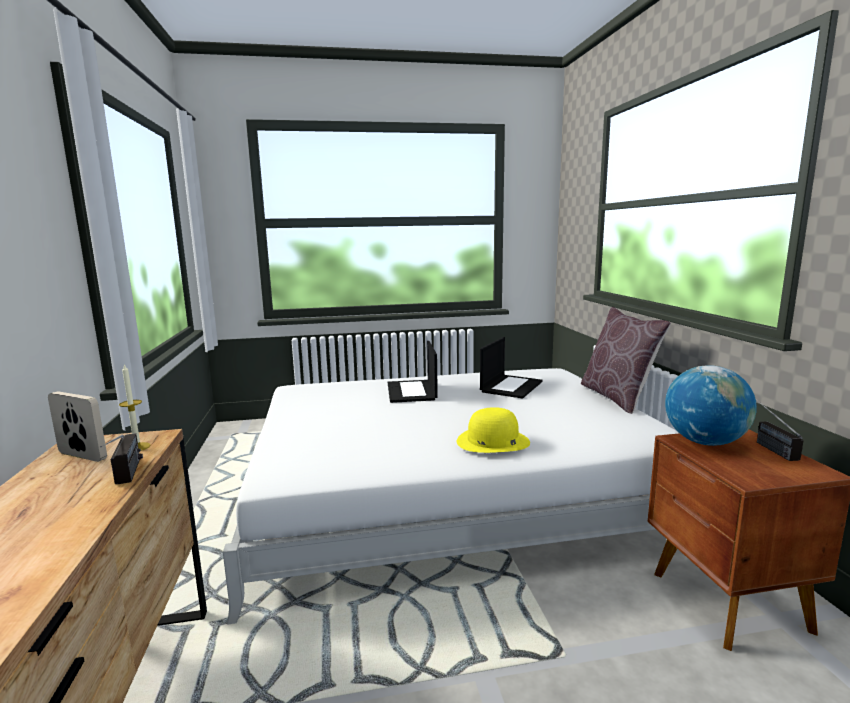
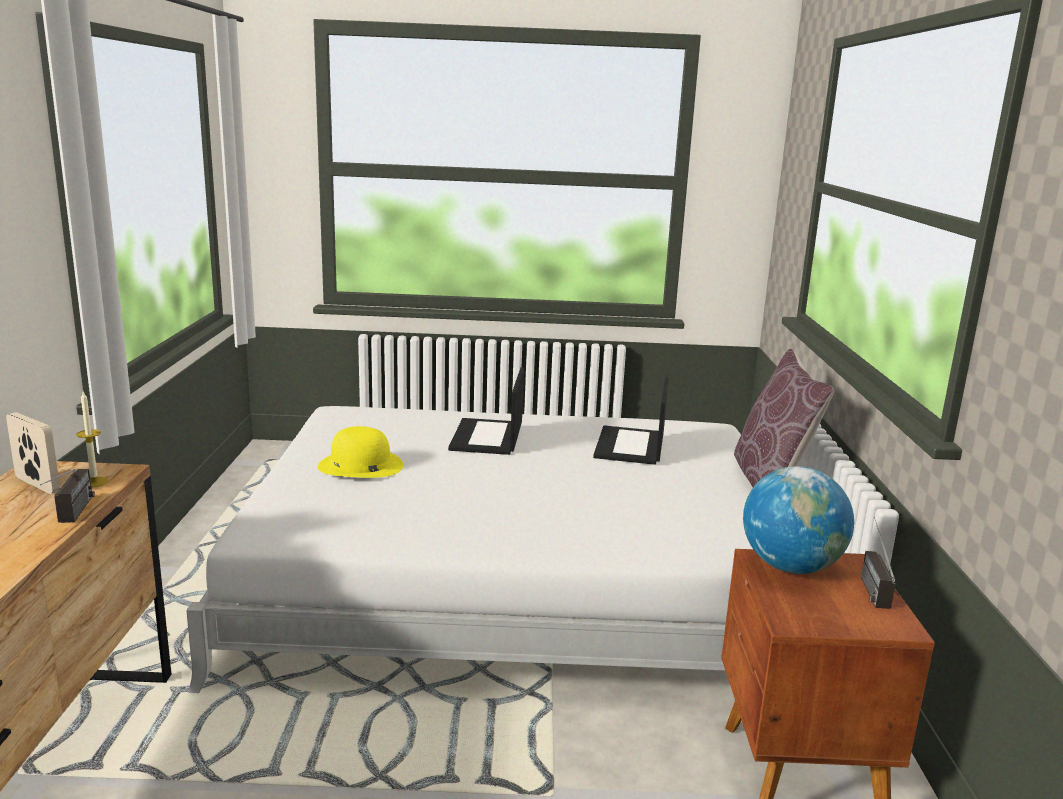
camera: 10 degrees right, 5 degrees up
yellow hat [457,407,530,453] -> yellow hat moved to [318,426,404,478]
laptop [480,337,543,399] -> laptop turned 150 degrees clockwise [593,377,669,465]

